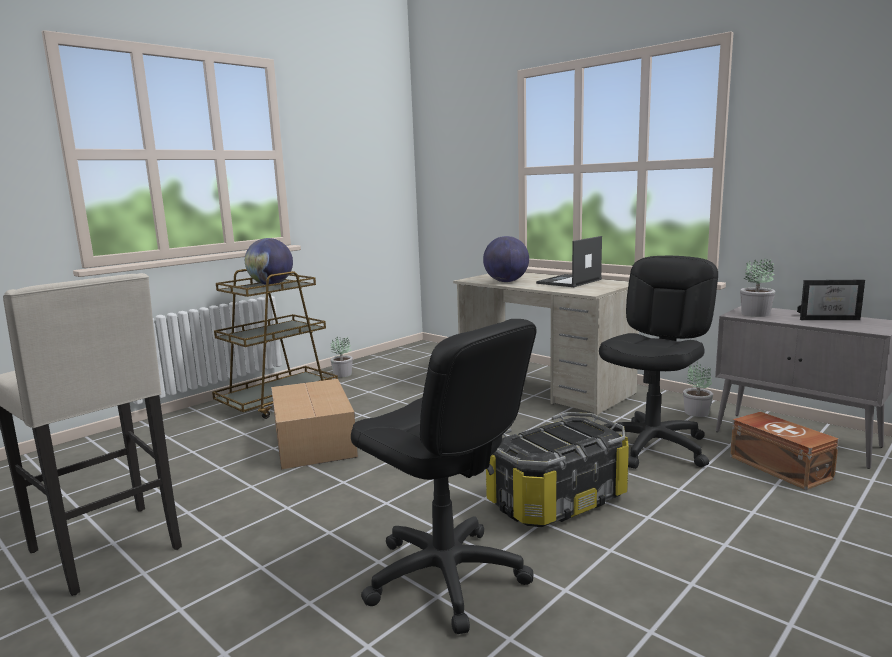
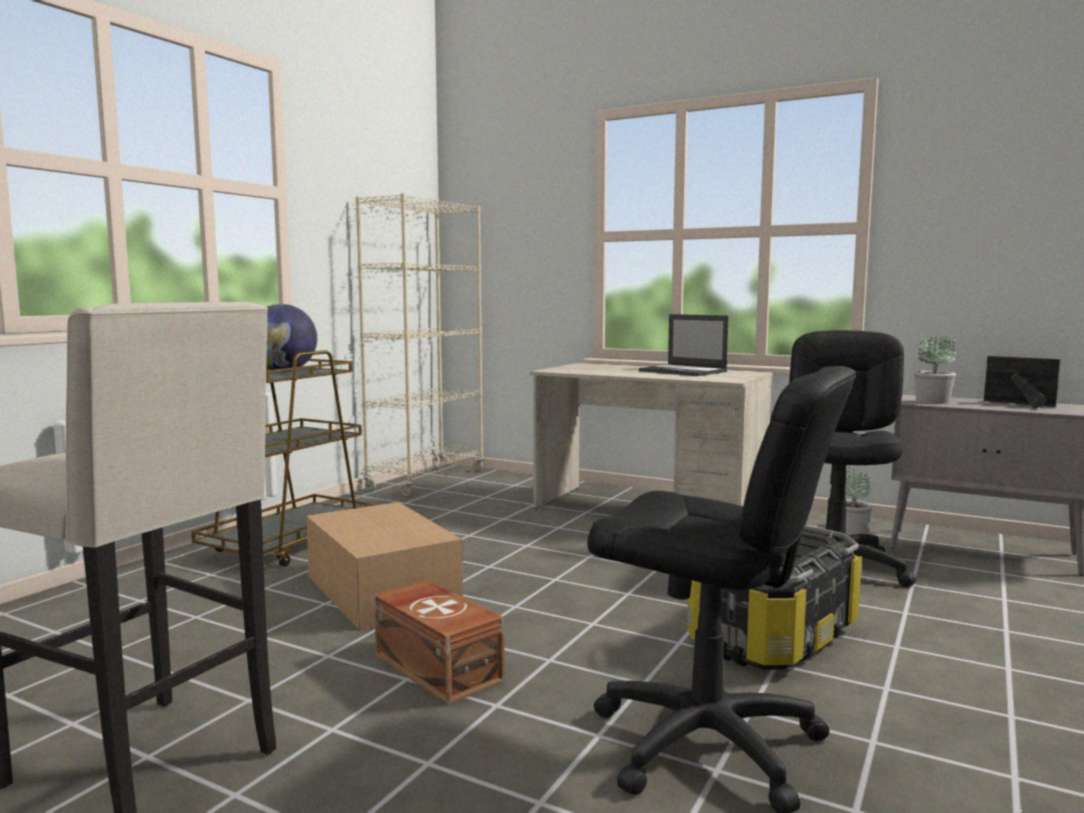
camera: 15 degrees left, 5 degrees down
potted plant [330,336,353,377] -> none
globe [483,236,529,282] -> none
laptop [536,236,602,287] -> laptop turned 75 degrees counterclockwise [639,314,729,376]
brown storage box [730,412,839,490] -> brown storage box moved to [374,580,504,705]
picture frame [797,280,865,320] -> picture frame turned 135 degrees counterclockwise [984,356,1061,408]
none -> beige bookcase [355,193,484,496]

